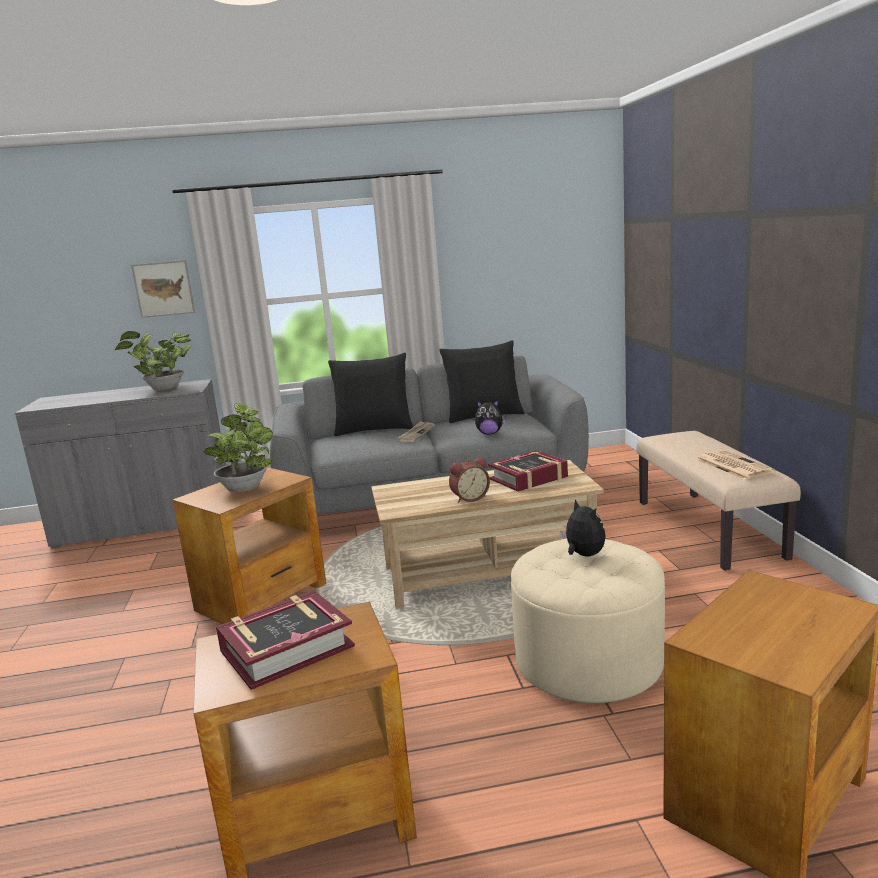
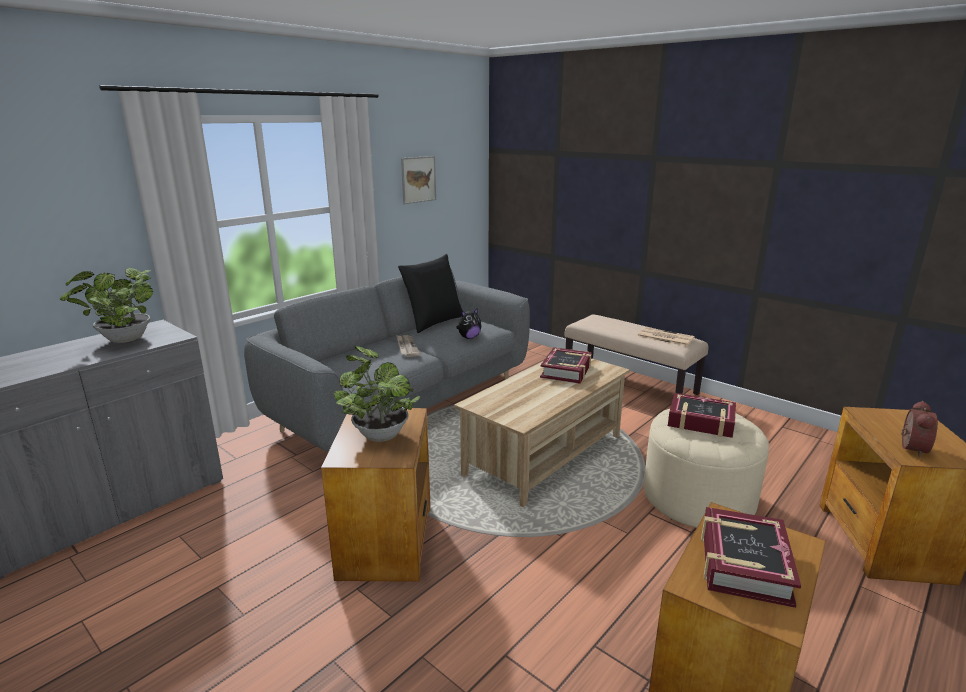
camera: 40 degrees left, 5 degrees up
picture [131,260,195,318] -> picture moved to [401,156,436,204]
black pillow [328,353,413,436] -> none
alarm clock [449,457,490,503] -> alarm clock moved to [901,401,938,457]
plush toy [560,499,606,556] -> book [668,393,736,438]

